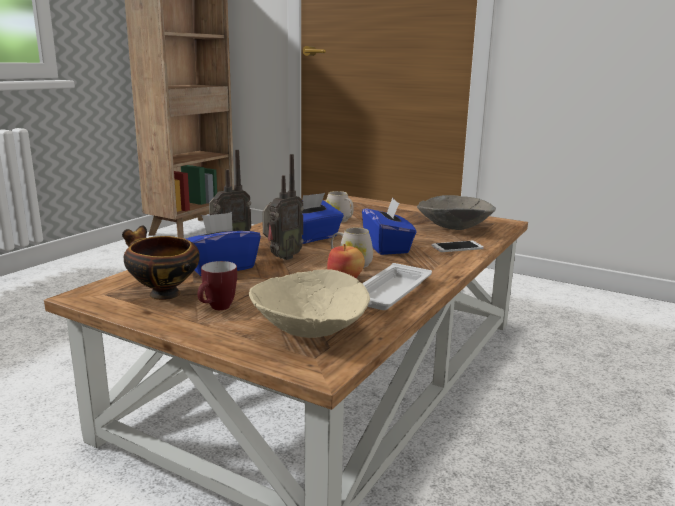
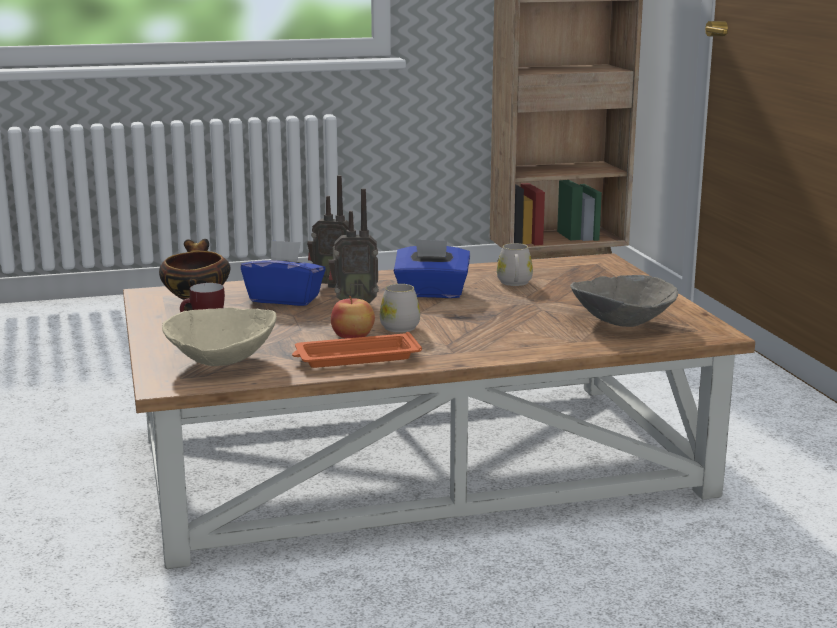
camera: 45 degrees right, 0 degrees up
blue tissue box [362,198,417,255] -> none
white tray [362,263,432,310] -> orange tray [292,332,422,368]
phone [431,241,484,252] -> none

